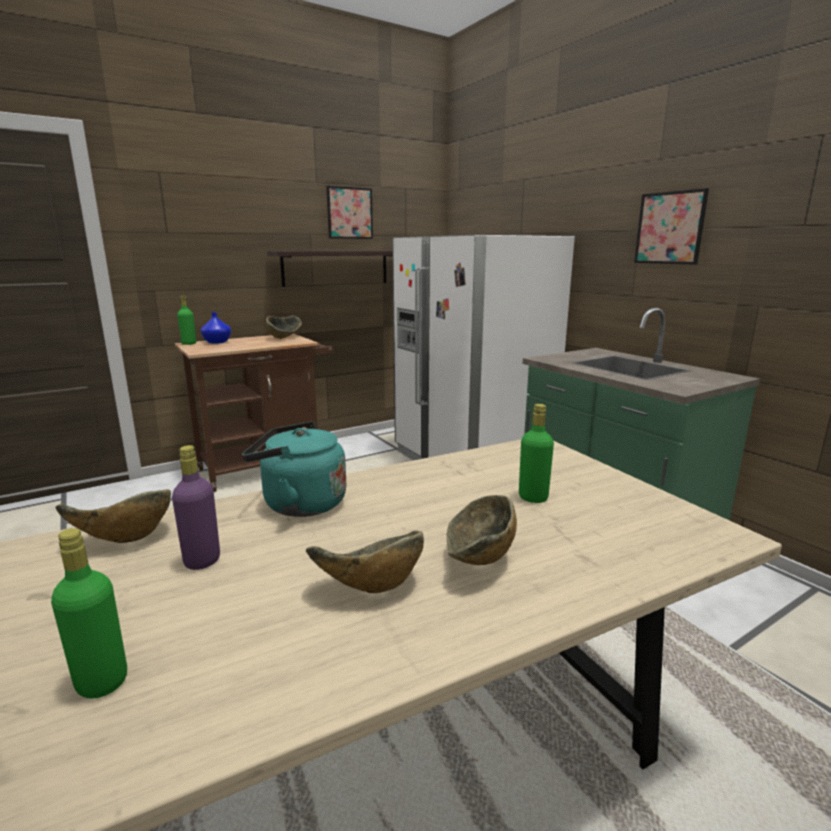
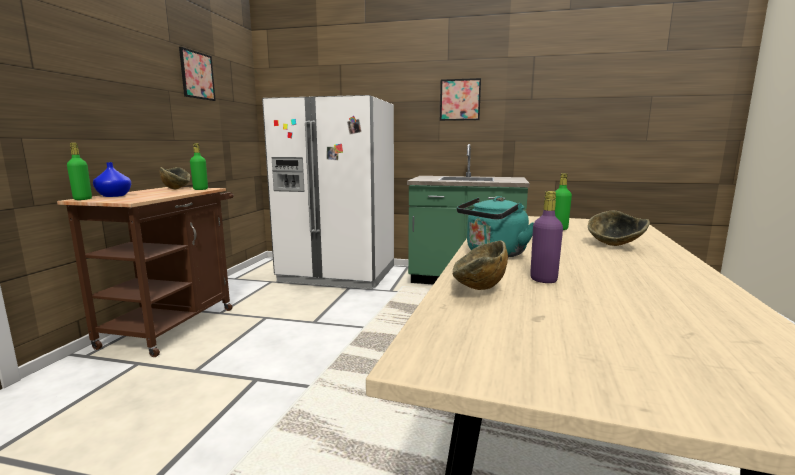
camera: 45 degrees left, 5 degrees down
green bottle [51,528,127,699] -> green bottle moved to [190,143,208,190]
shelf [267,251,392,287] -> none
bowl [306,530,424,593] -> none

